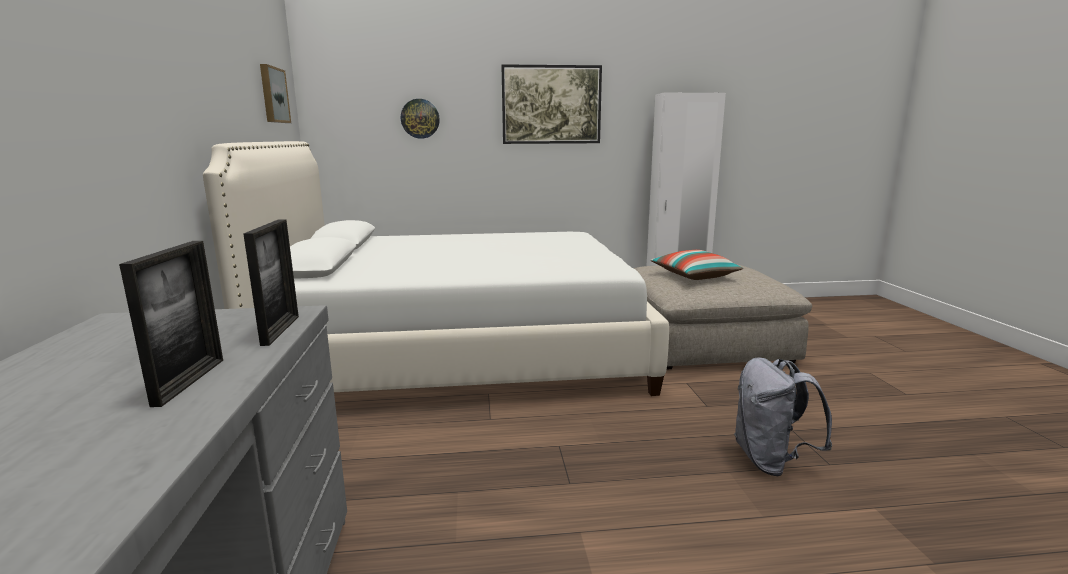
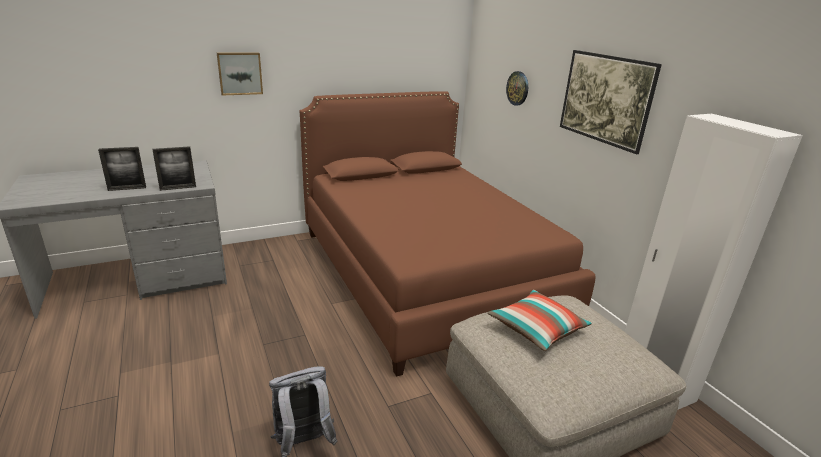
camera: 70 degrees right, 10 degrees up
white bed [203,141,669,396] -> brown bed [300,91,596,377]
picture [260,64,291,123] -> picture moved to [217,53,263,96]

